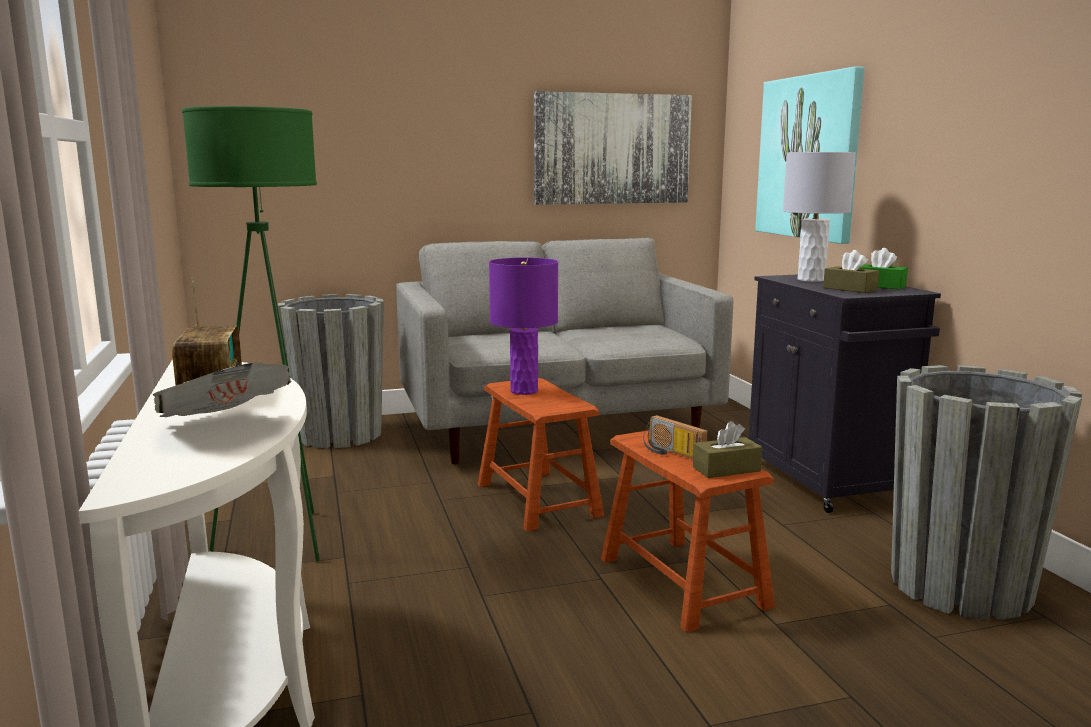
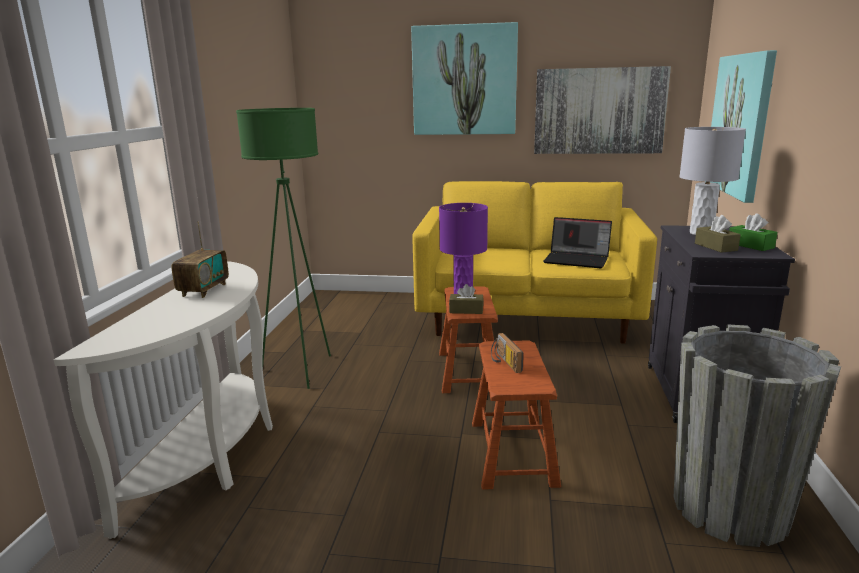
camera: 25 degrees right, 5 degrees up
newspaper [153,363,291,417] -> none
grey planter [278,294,384,449] -> none
grey sofa [396,238,733,464] -> yellow sofa [412,181,657,344]
brown tissue box [693,421,762,478] -> brown tissue box moved to [449,284,484,314]
none -> picture [411,22,518,135]
none -> laptop [543,217,612,268]

